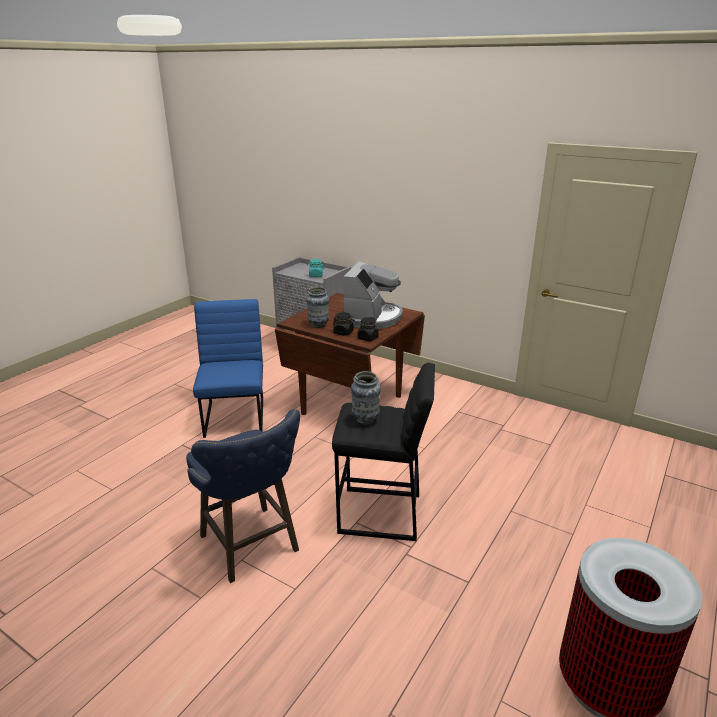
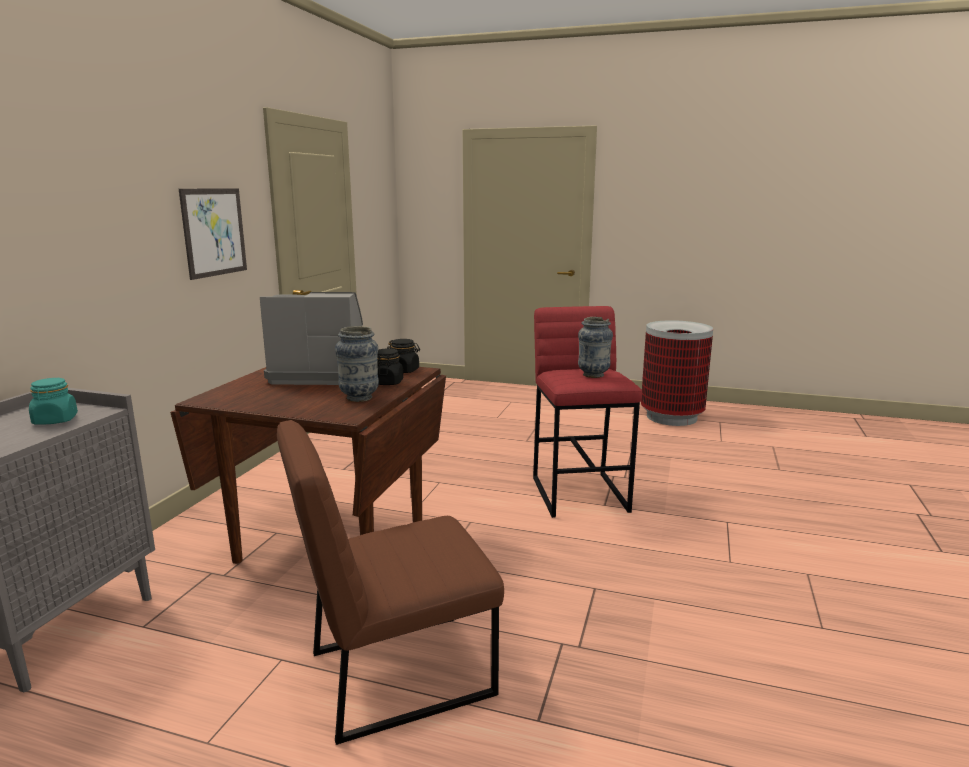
camera: 105 degrees left, 10 degrees down
blue stool [186,409,300,583] -> none
blue chair [193,299,263,438] -> brown chair [277,420,504,745]
black stool [332,362,435,541] -> red stool [533,306,642,518]
none -> picture [179,188,247,280]

